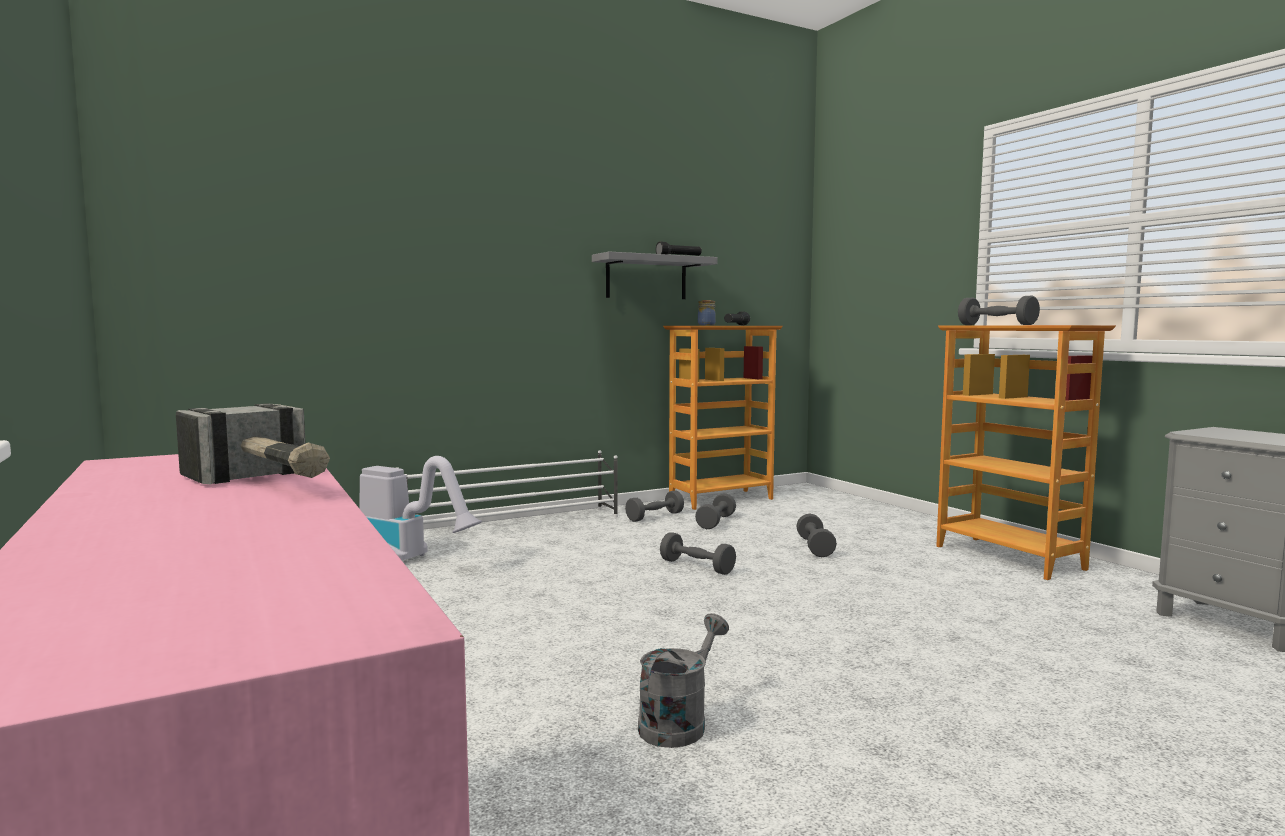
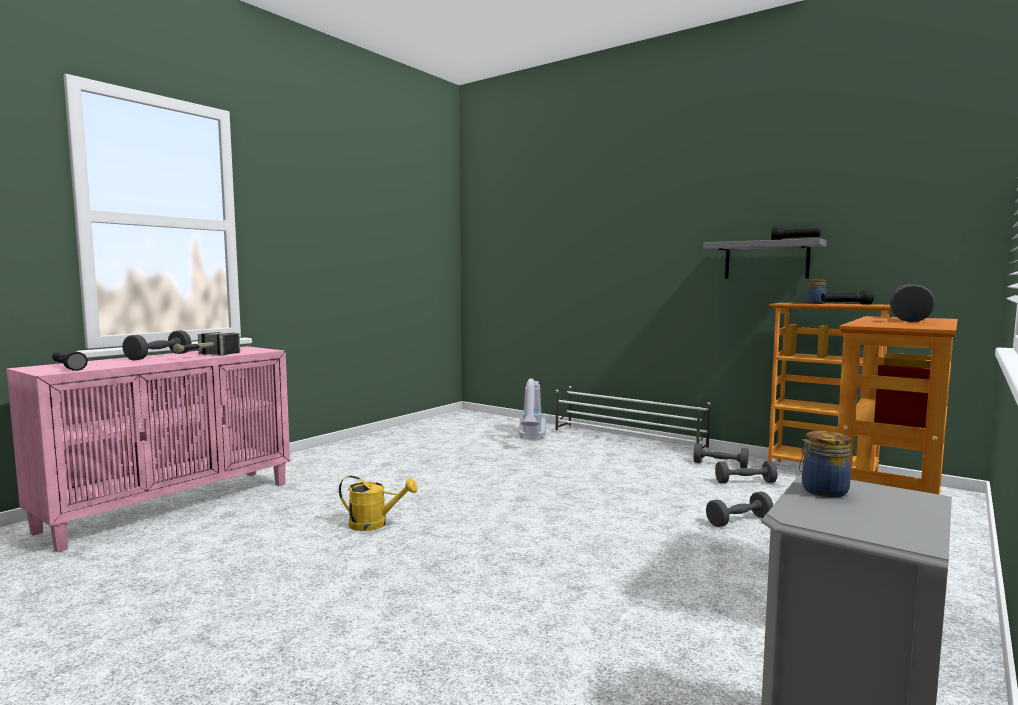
camera: 65 degrees right, 0 degrees up
grey watering can [638,613,729,748] -> yellow watering can [339,476,417,531]
grey dumbbell [660,532,736,575] -> grey dumbbell moved to [122,330,191,361]
none -> black flashlight [52,351,88,371]
none -> jar [799,431,851,497]

